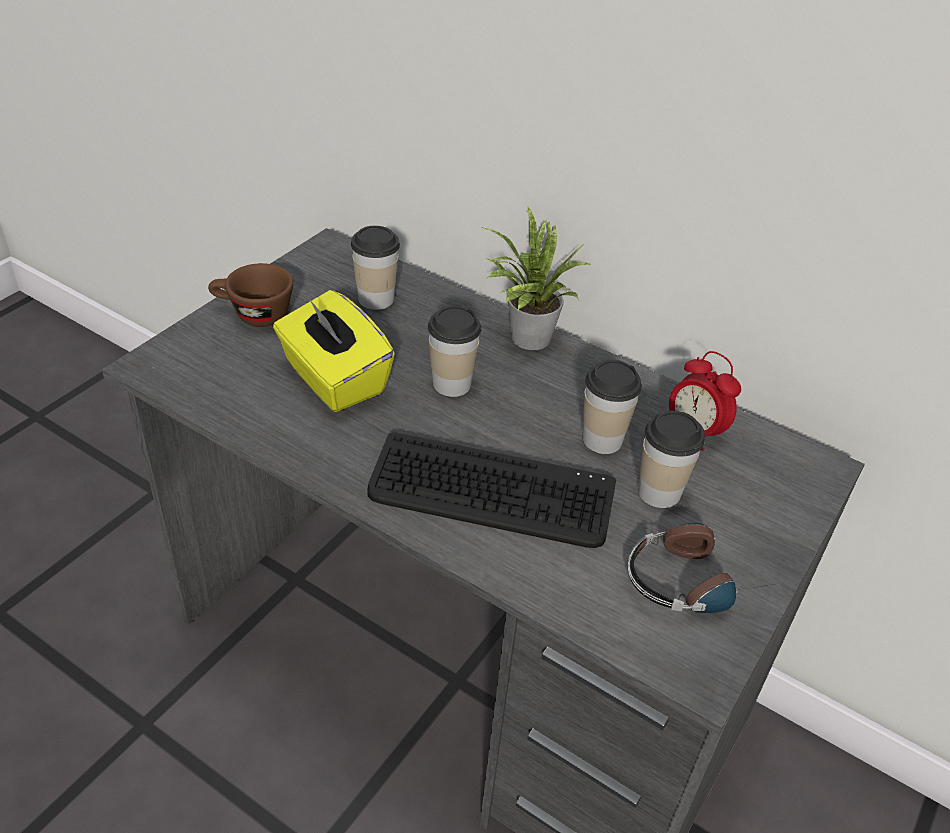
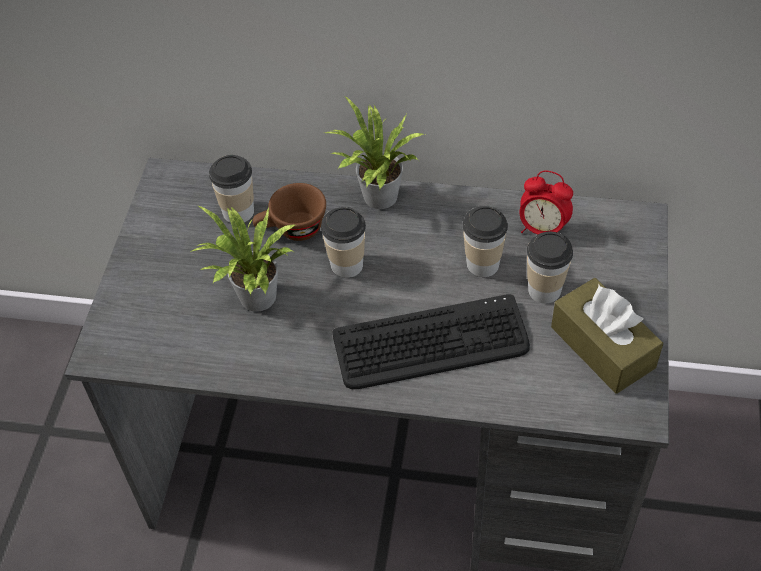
camera: 20 degrees left, 10 degrees up
brown cup [208,263,293,327] -> brown cup moved to [253,183,326,241]
yellow tissue box [273,290,395,412] -> potted plant [190,206,295,312]
headphones [628,523,776,613] -> brown tissue box [551,278,663,394]

